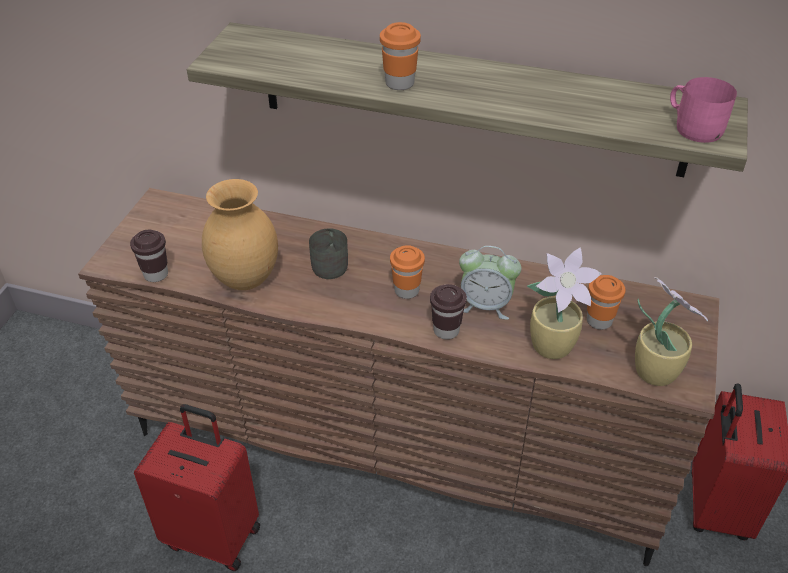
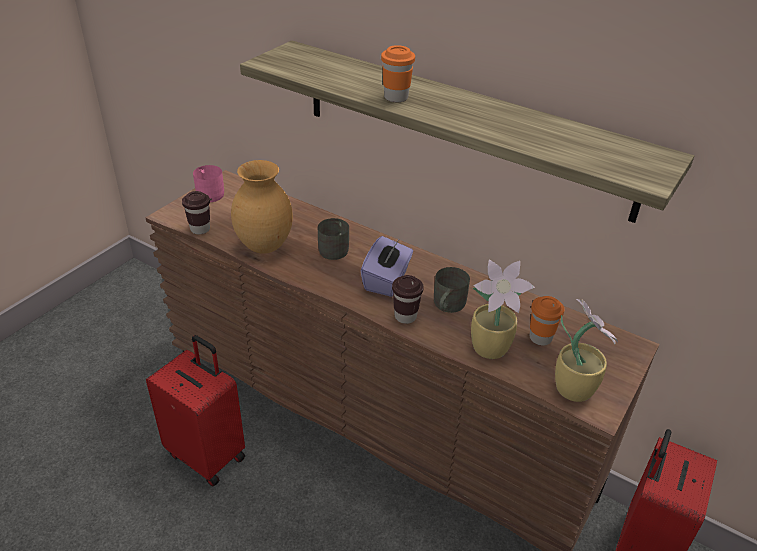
camera: 15 degrees right, 5 degrees down
orange cup [390,245,425,299] -> purple tissue box [361,236,413,297]
alarm clock [459,246,521,320] -> grey mug [434,267,470,313]
pink mug [670,77,737,143] -> pink mug moved to [193,165,224,202]

